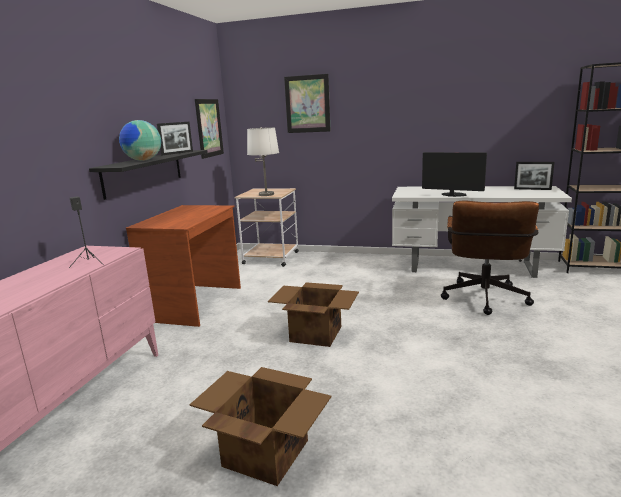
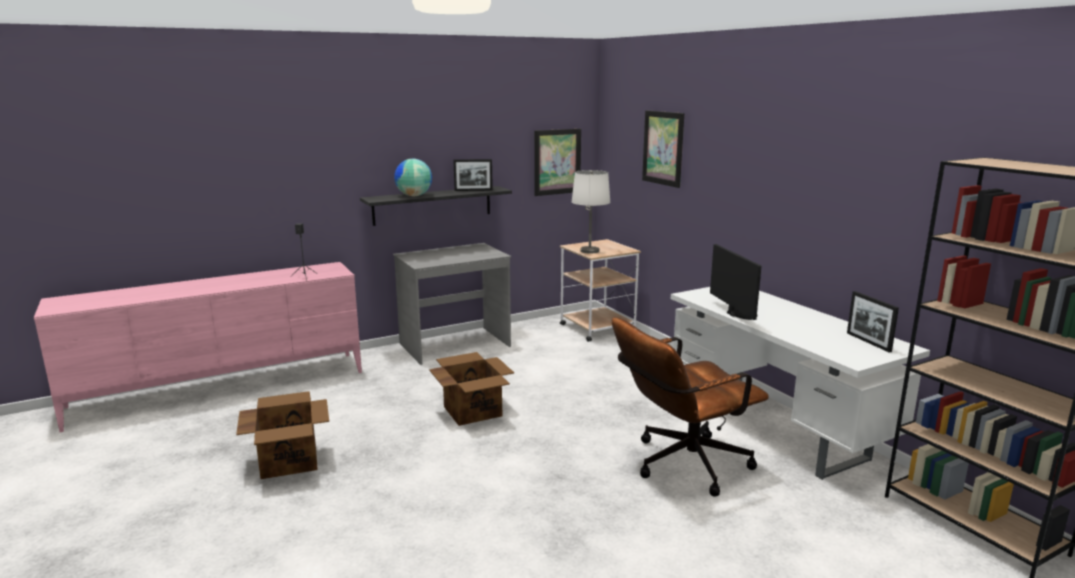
camera: 45 degrees right, 0 degrees up
brown desk [126,205,241,327] -> grey desk [393,243,511,365]

